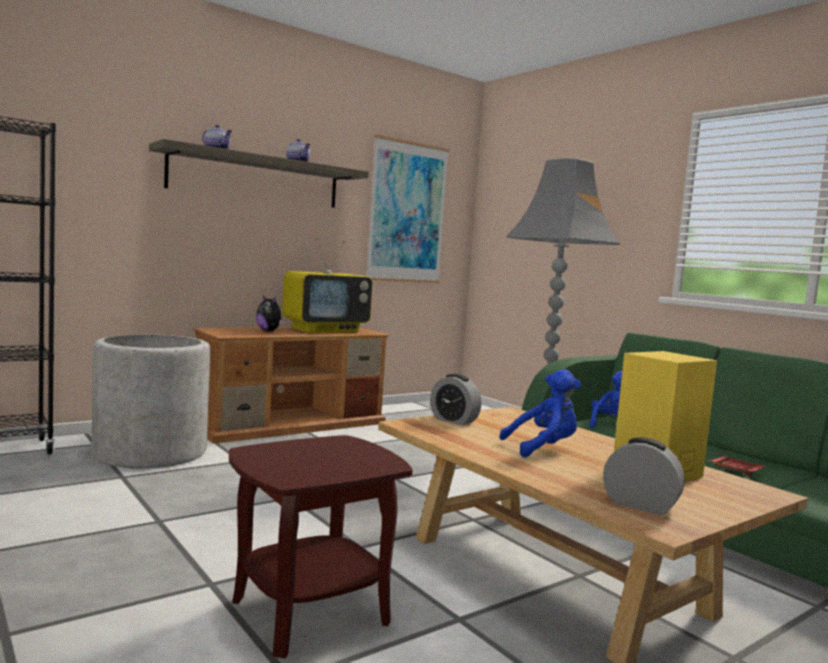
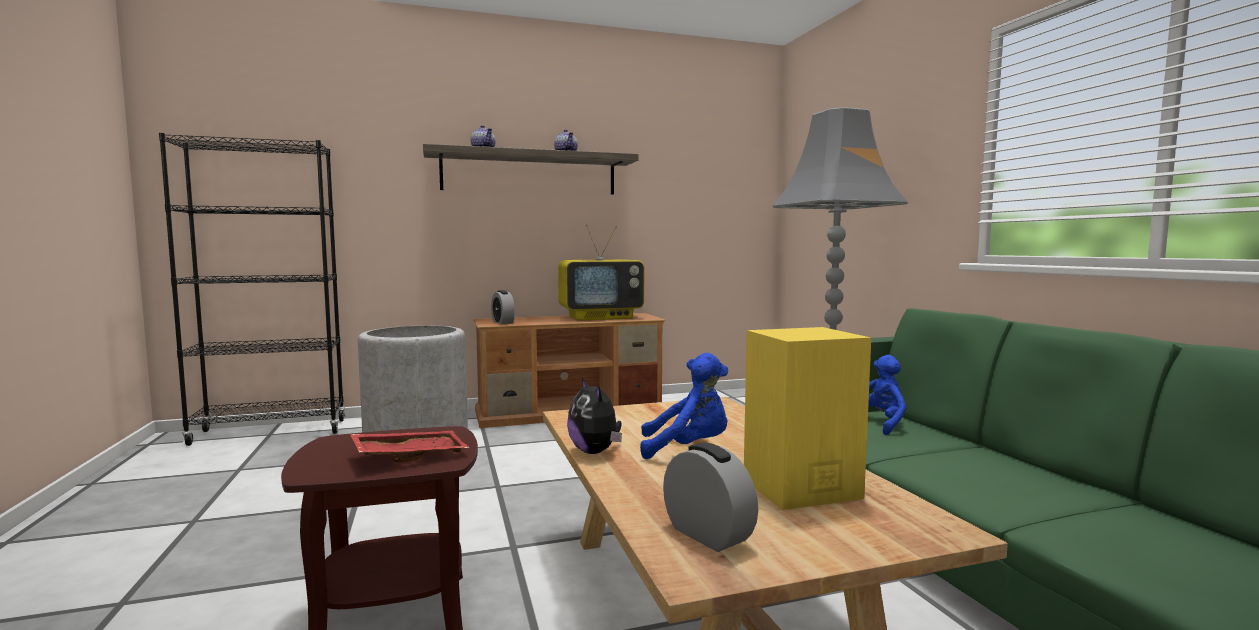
camera: 20 degrees right, 0 degrees up
plush toy [256,296,285,331] -> plush toy moved to [567,378,622,454]
picture [367,135,449,283] -> none
alarm clock [430,374,481,425] -> alarm clock moved to [491,290,515,324]
red tray [708,456,765,477] -> red tray moved to [350,431,469,462]

